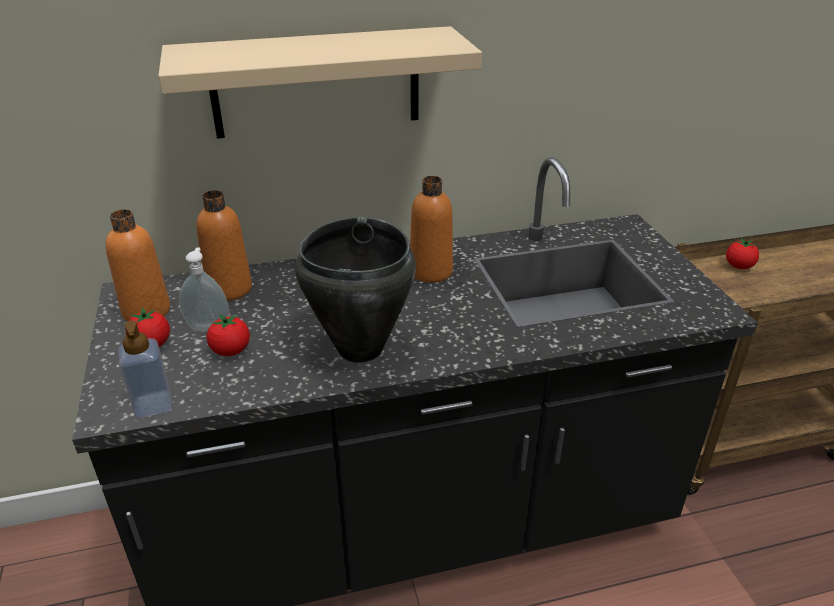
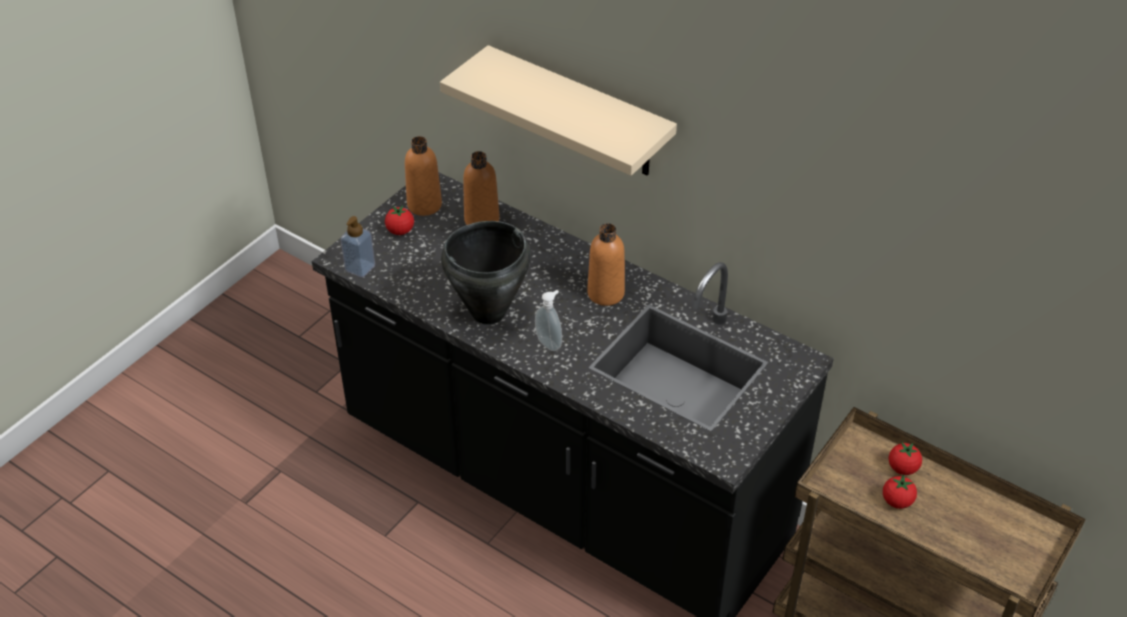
camera: 50 degrees right, 10 degrees up
soap dispenser [179,248,229,332] -> soap dispenser moved to [535,290,562,351]
tomato [206,314,250,356] -> tomato moved to [883,474,917,509]

